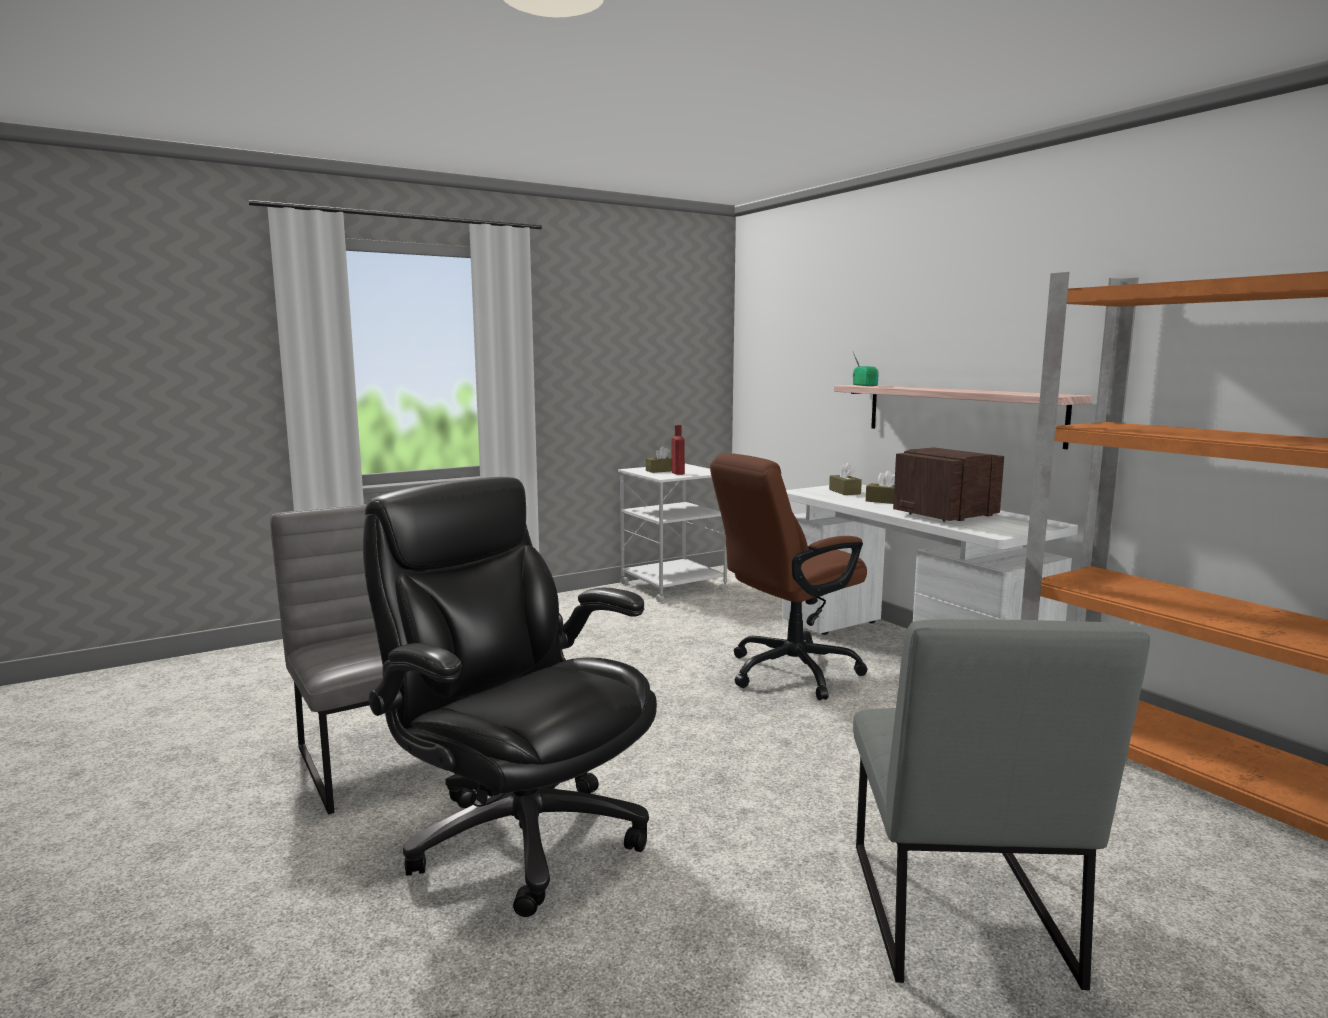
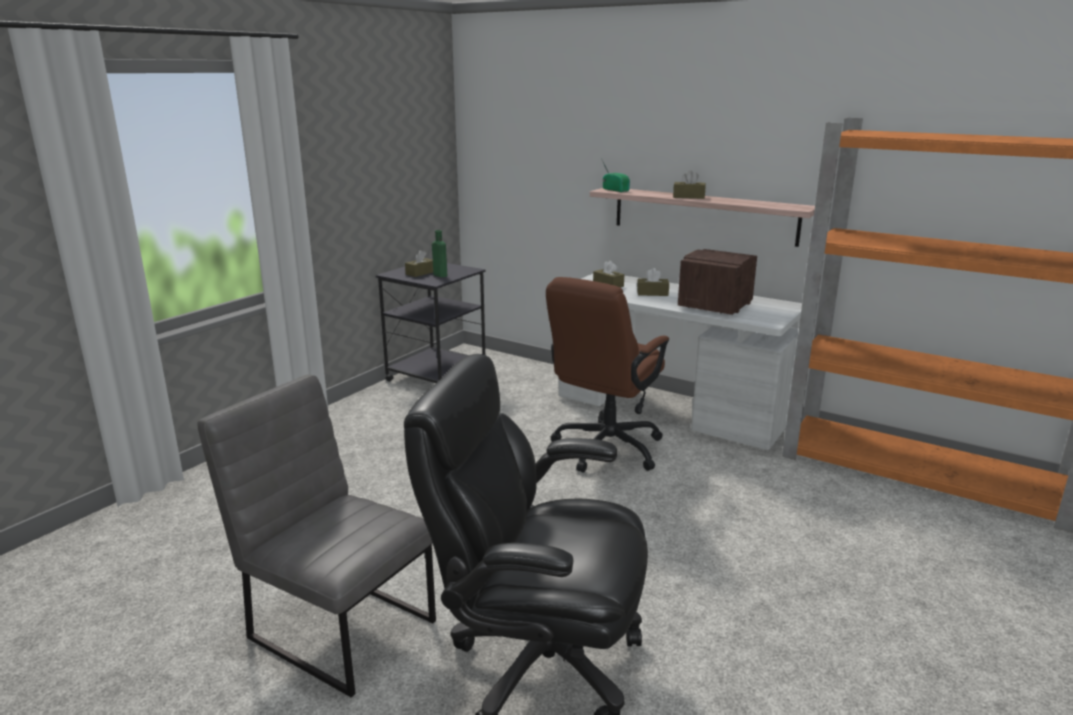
camera: 25 degrees left, 10 degrees up
white cart [618,464,728,602] -> black cart [376,263,486,383]
red bottle [671,425,685,475] -> green bottle [432,230,447,277]
grey chair [853,619,1150,990] -> none
none -> brown tissue box [673,170,706,199]

